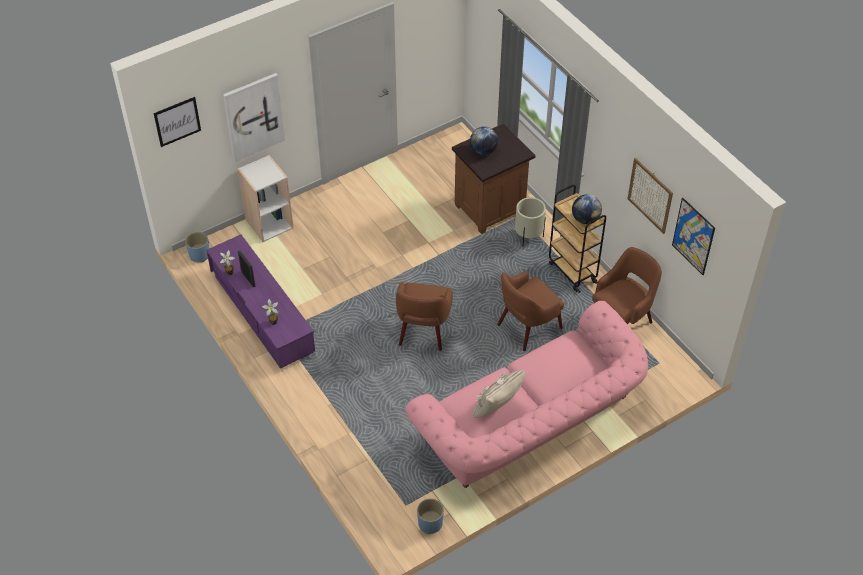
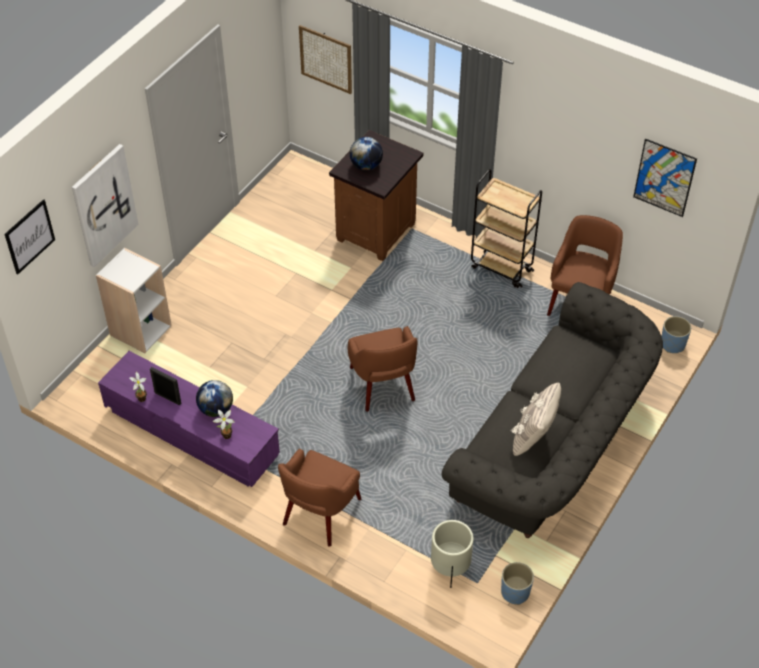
camera: 25 degrees left, 0 degrees up
blue planter [185,232,209,263] -> blue planter moved to [662,316,691,353]
pink sofa [405,301,648,488] -> grey sofa [441,282,663,538]
brown armchair [497,271,564,351] -> brown armchair moved to [278,448,361,547]
beige planter [515,197,546,247] -> beige planter moved to [431,520,473,588]
globe [572,194,602,224] -> globe moved to [196,380,233,417]
picture [628,158,673,234] -> picture moved to [299,25,352,94]

